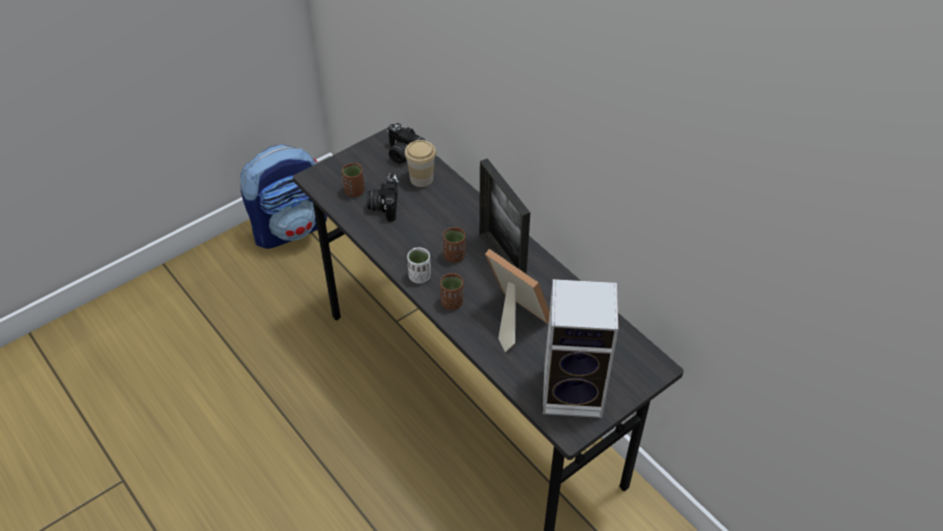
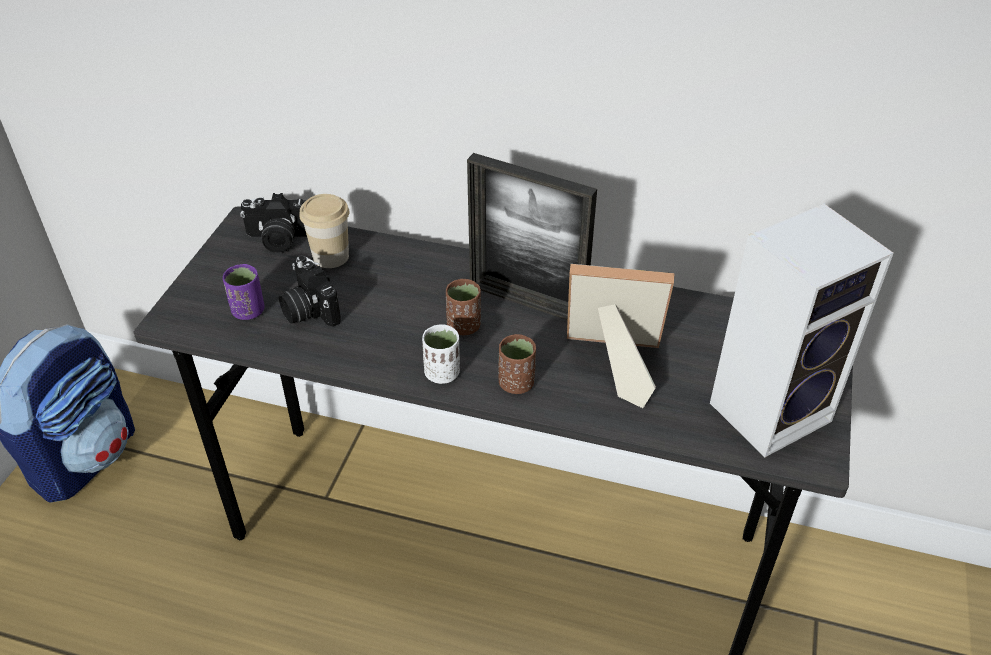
camera: 35 degrees left, 5 degrees down
brown cup [342,163,365,197] -> purple cup [223,264,264,320]

